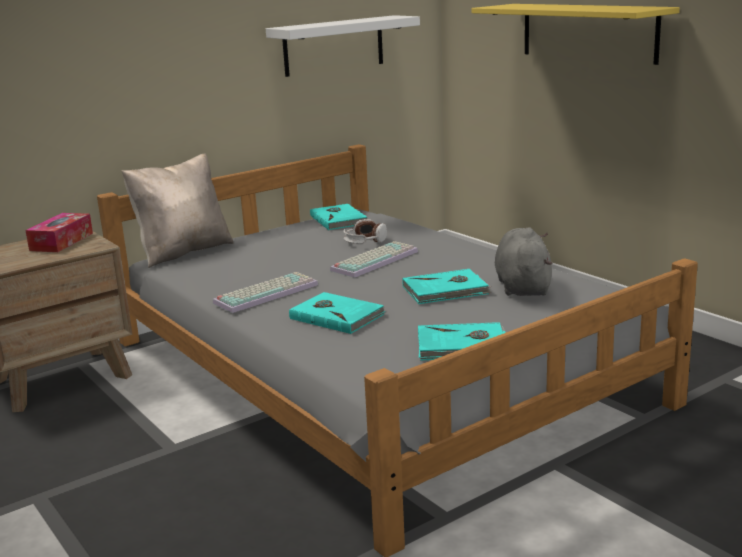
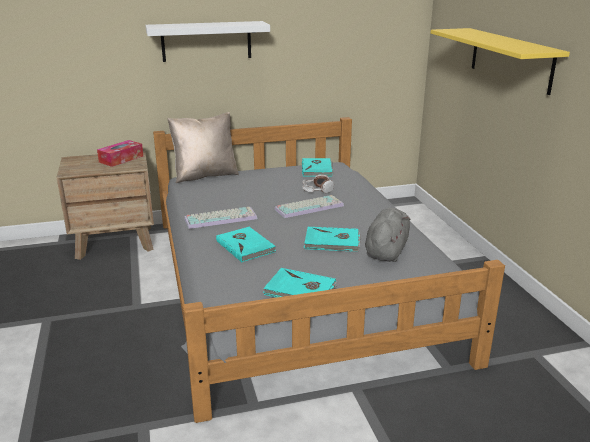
camera: 20 degrees right, 5 degrees up
white shelf [266,15,420,77] -> white shelf moved to [145,21,270,62]

